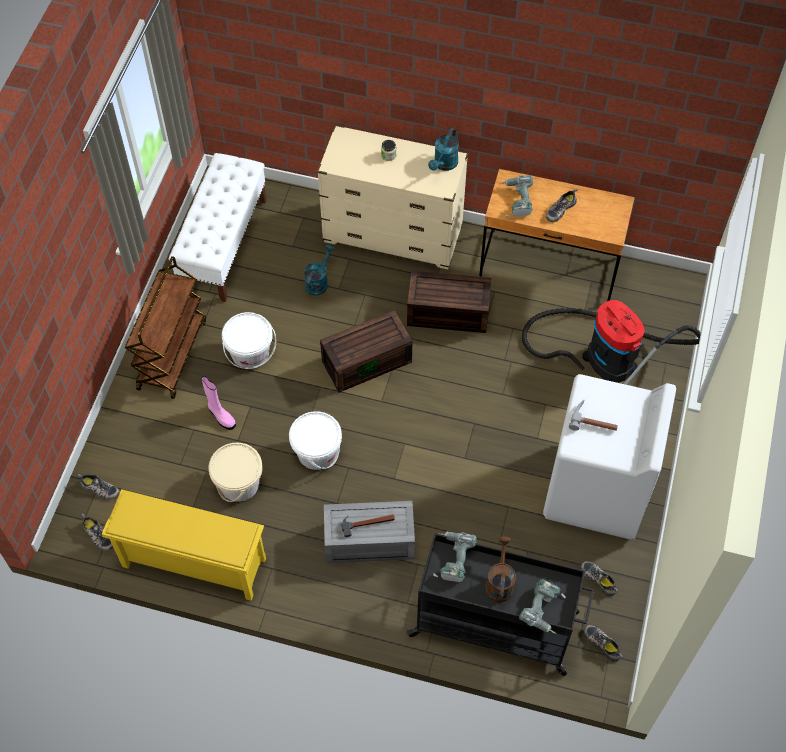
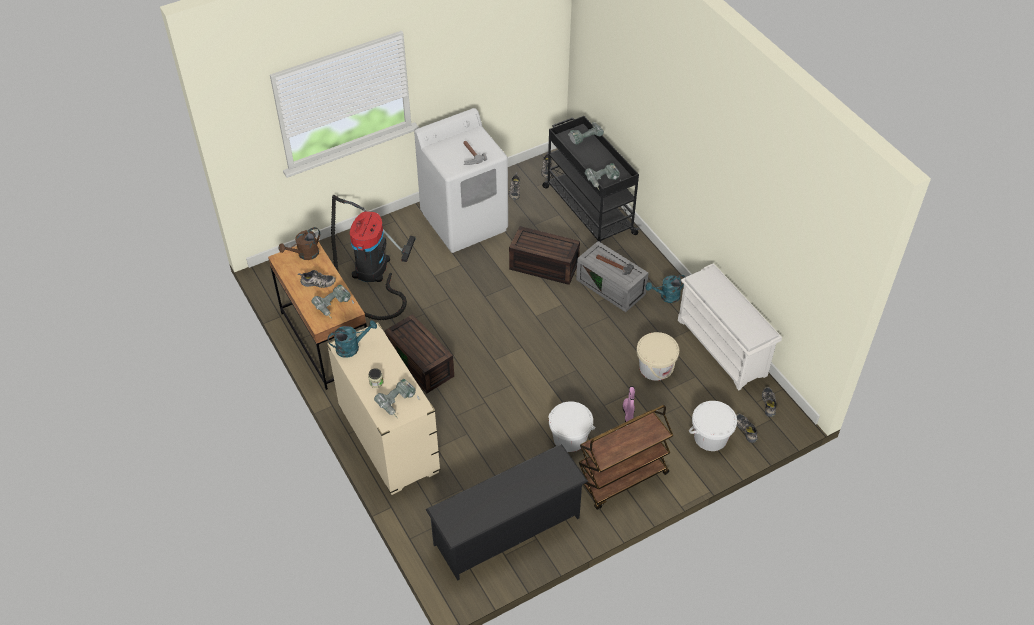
camera: 135 degrees left, 10 degrees down
yellow shoe rack [102,489,266,601] -> white shoe rack [678,263,782,390]
white bench [169,153,267,302] -> black shoe rack [426,444,588,581]
white bucket [289,411,342,470] -> white bucket moved to [689,401,737,451]
turquoise watering can [304,245,335,296] -> turquoise watering can moved to [646,275,685,303]
brown storage box [320,310,412,393] -> brown storage box moved to [509,226,580,285]
brown watering can [485,537,516,602] -> brown watering can moved to [279,227,320,260]
none -> power drill [374,379,420,418]

